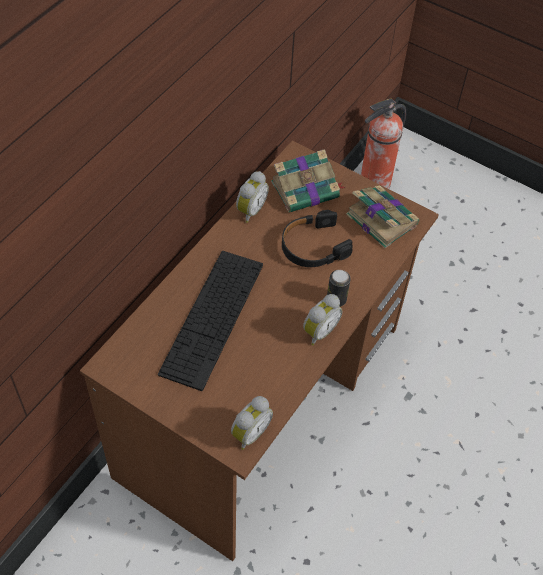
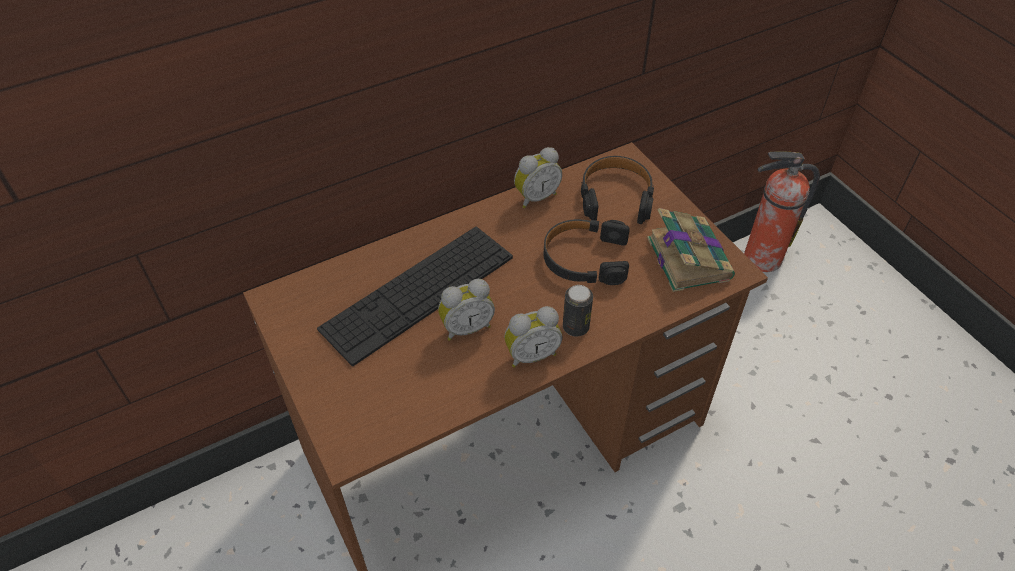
camera: 30 degrees right, 5 degrees down
alarm clock [231,396,273,450] -> alarm clock moved to [438,279,495,341]
book [271,149,346,212] -> black headphones [581,156,654,224]

